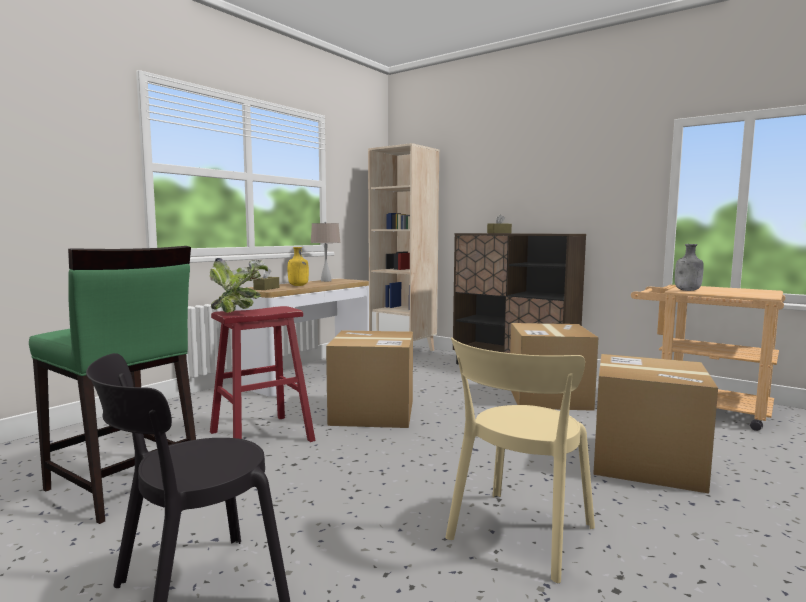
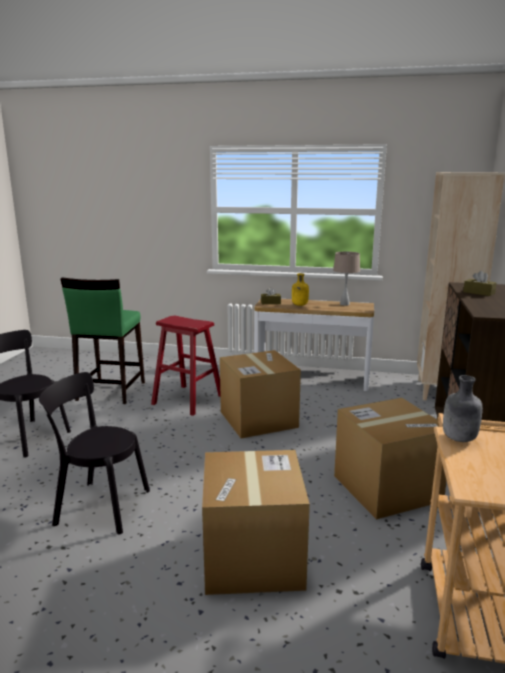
camera: 65 degrees right, 10 degrees up
potted plant [210,258,268,313] -> none
beige chair [445,337,595,583] -> black chair [39,372,150,534]

